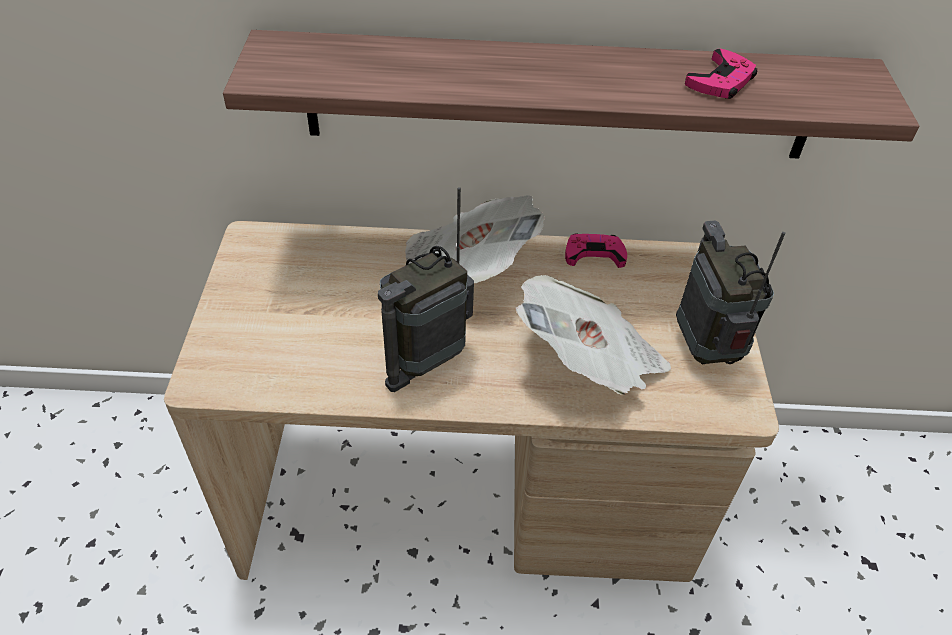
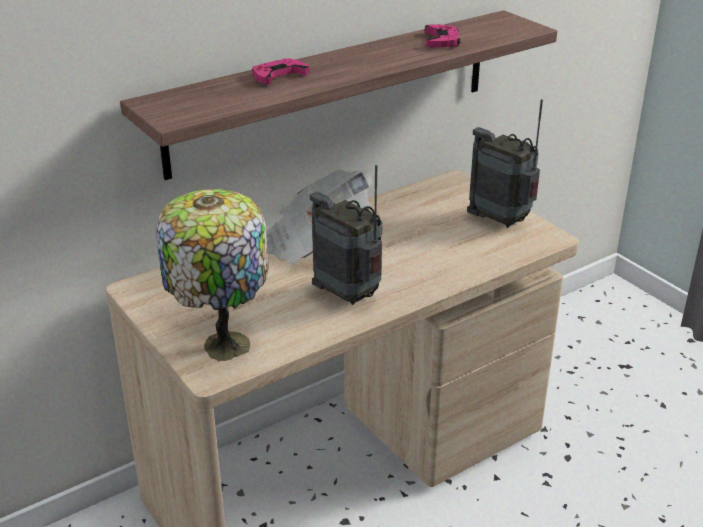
camera: 35 degrees left, 15 degrees down
radio [378,187,474,392] -> radio turned 120 degrees clockwise [310,165,382,305]
newspaper [516,275,671,395] -> none
pink game controller [565,233,627,268] -> pink game controller moved to [252,58,309,85]
none -> table lamp [156,189,269,361]

